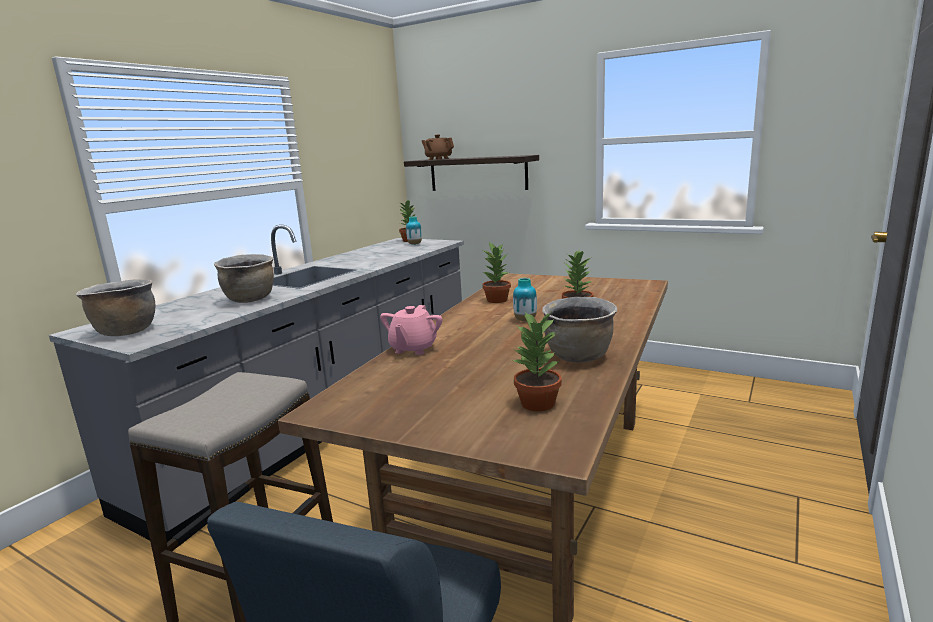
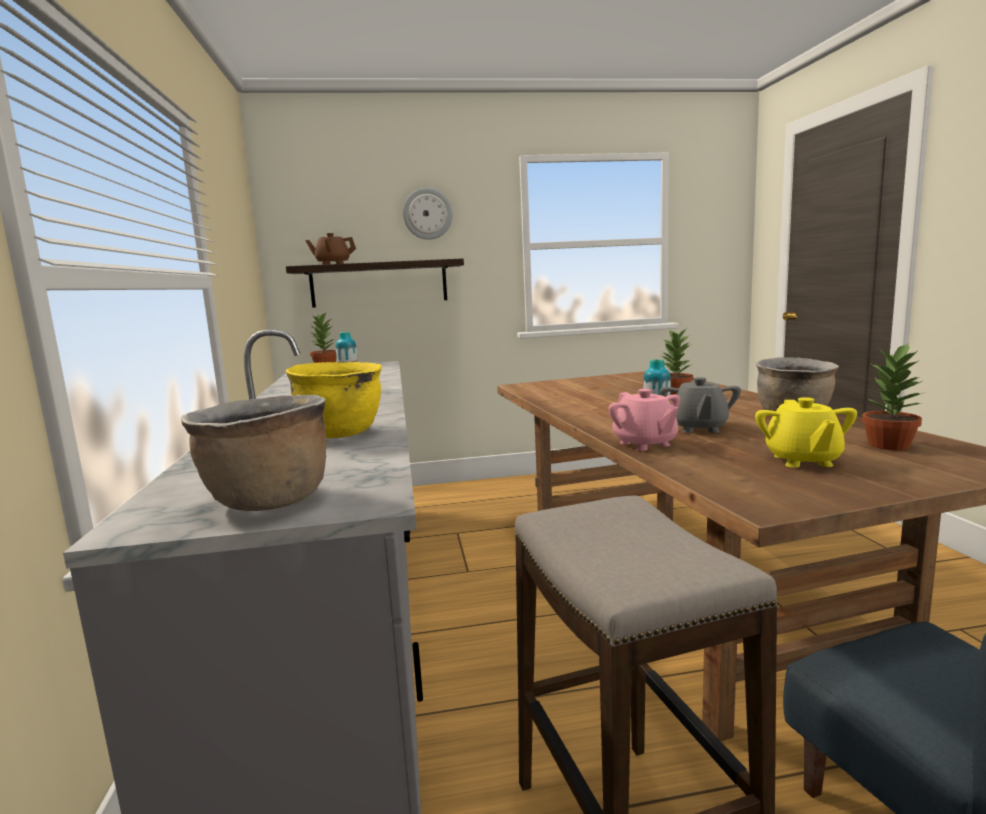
camera: 40 degrees left, 5 degrees down
brown cooking pot [214,254,274,303] -> yellow cooking pot [286,362,382,438]
potted plant [482,242,511,303] -> none
none -> wall clock [403,188,453,240]
none -> grey teapot [660,377,741,433]
none -> yellow teapot [755,397,857,468]

